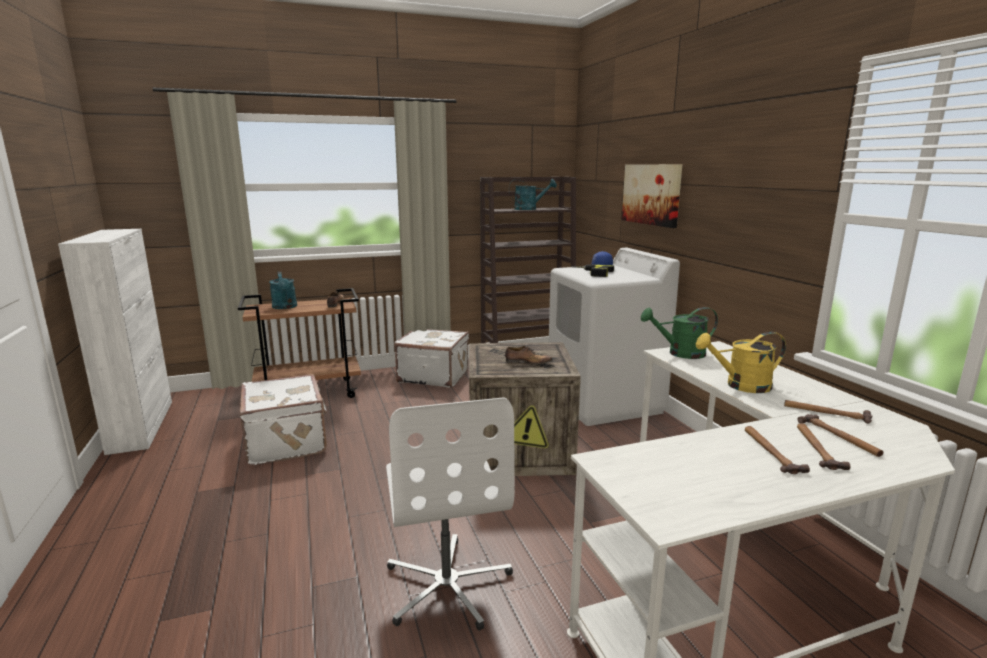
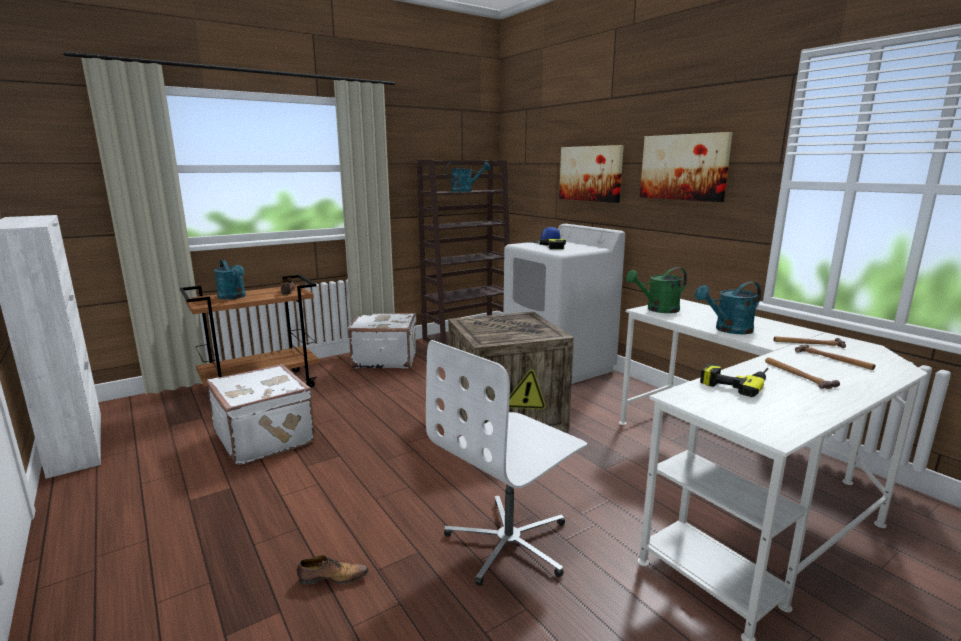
camera: 15 degrees left, 0 degrees up
white office chair [386,397,515,631] -> white office chair turned 75 degrees clockwise [426,340,587,586]
shoe [505,346,553,364] -> shoe moved to [297,555,368,584]
yellow watering can [696,332,786,393] -> turquoise watering can [695,281,761,334]
hammer [797,423,850,470] -> none
none -> picture [640,132,733,202]
none -> power drill [700,363,768,397]

